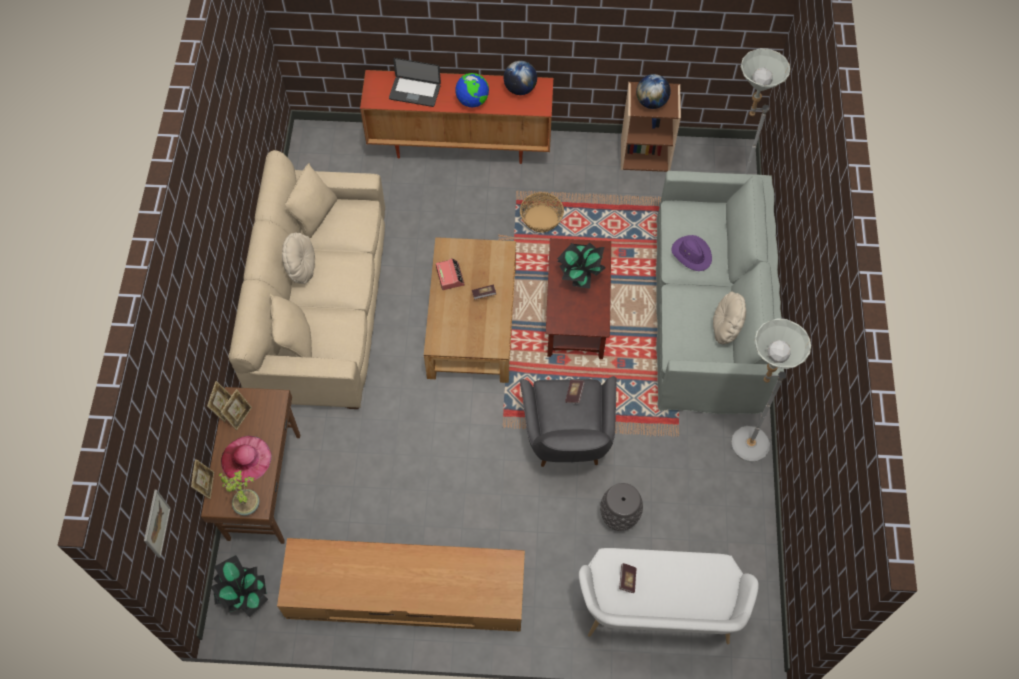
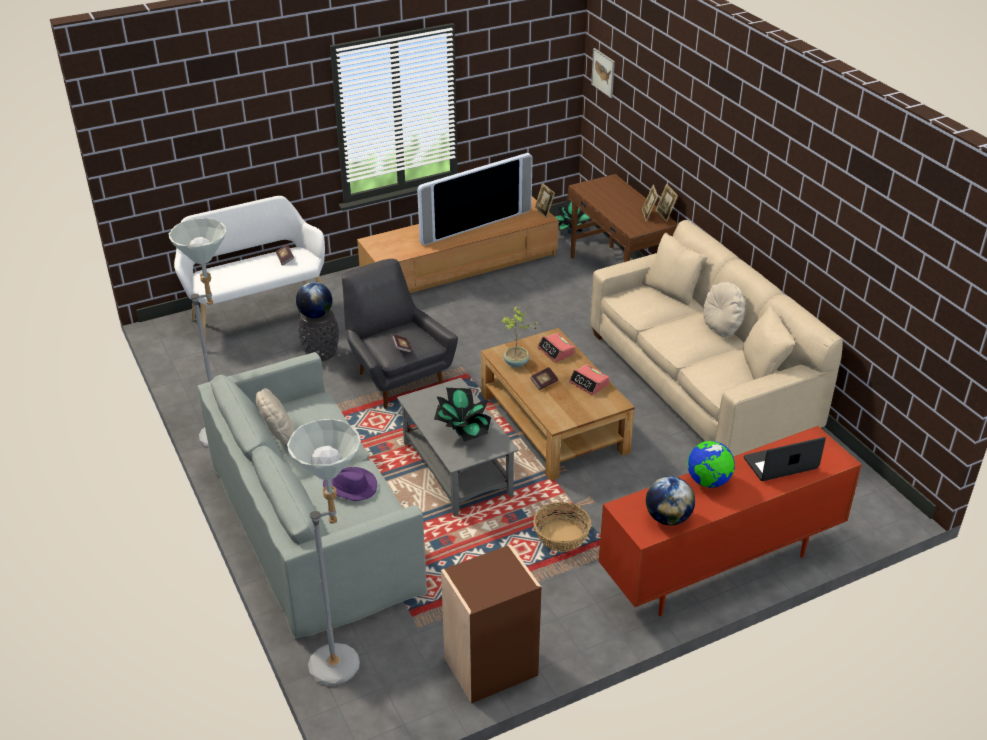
camera: 150 degrees right, 25 degrees down
picture frame [191,459,214,499] -> picture frame moved to [534,183,555,218]
potted plant [219,470,259,516] -> potted plant moved to [501,306,539,368]
pink hat [221,436,272,483] -> none
brown coffee table [546,238,611,359] -> grey coffee table [397,378,519,517]
globe [636,74,670,109] -> globe moved to [296,282,333,318]
none -> television [417,153,533,245]
none -> alarm clock [537,333,575,362]

